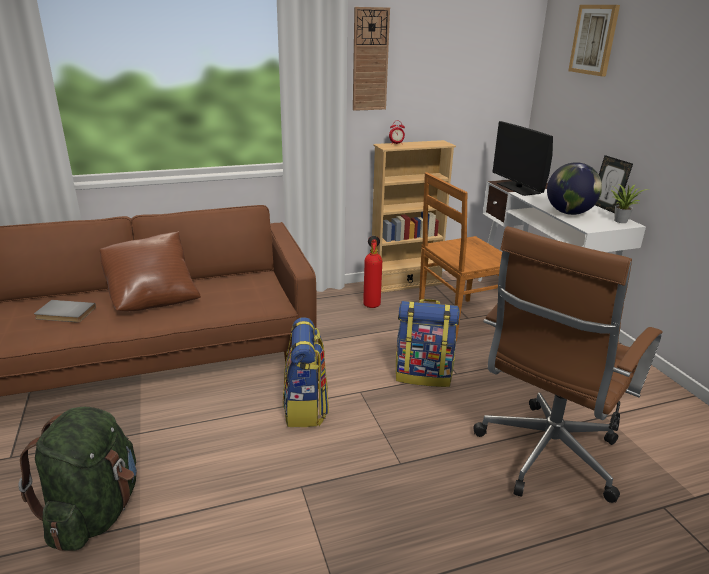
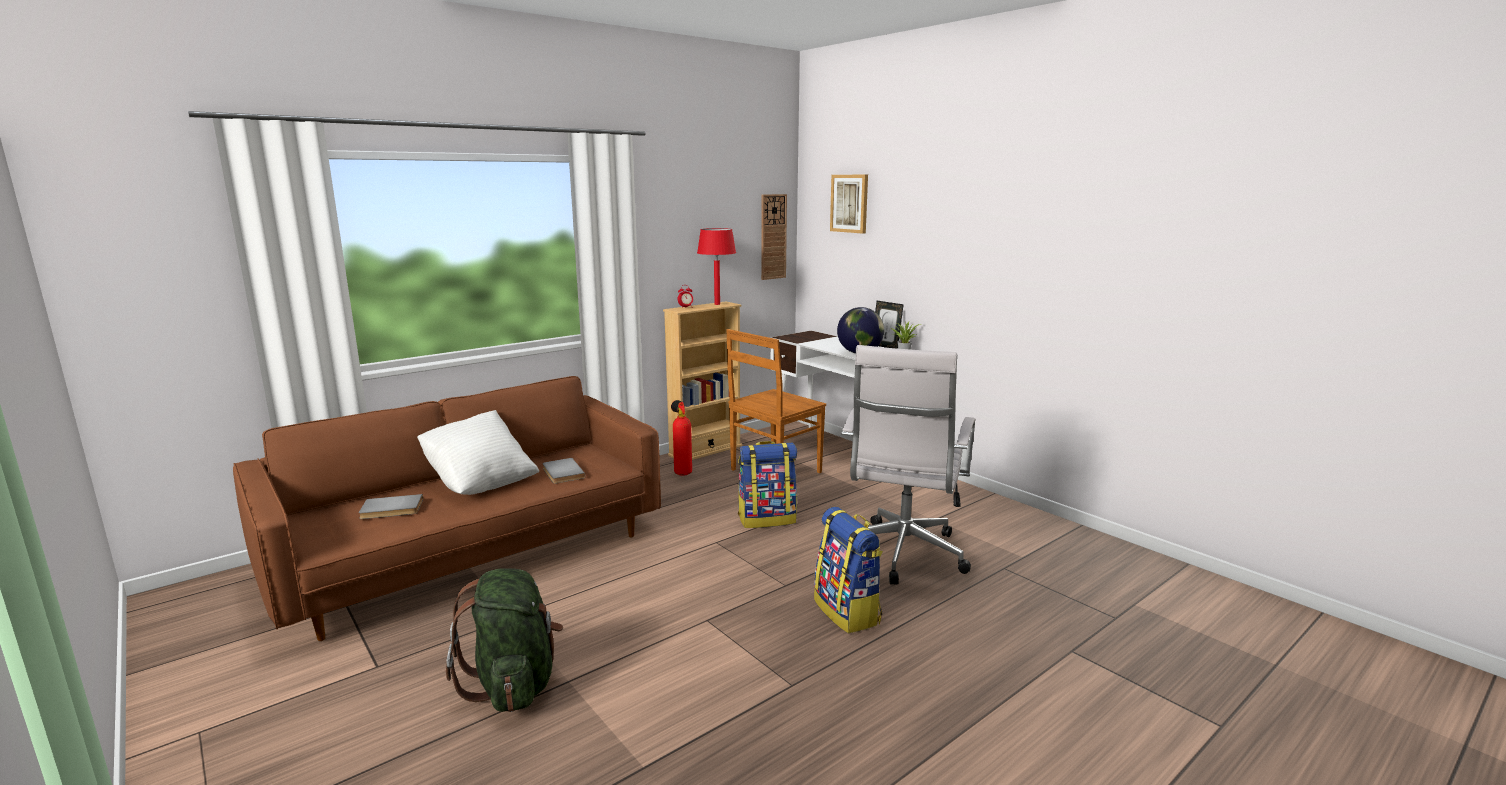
camera: 20 degrees left, 10 degrees down
brown pillow [100,231,201,311] -> white pillow [417,410,539,495]
backpack [283,317,329,427] -> backpack moved to [814,507,883,633]
wall clock [353,7,390,111] -> wall clock moved to [761,194,787,280]
brown office chair [473,226,663,503] -> white office chair [842,345,976,585]
monitor [493,121,553,196] -> none
none -> grey book [542,458,585,484]
none -> red table lamp [697,228,736,305]

